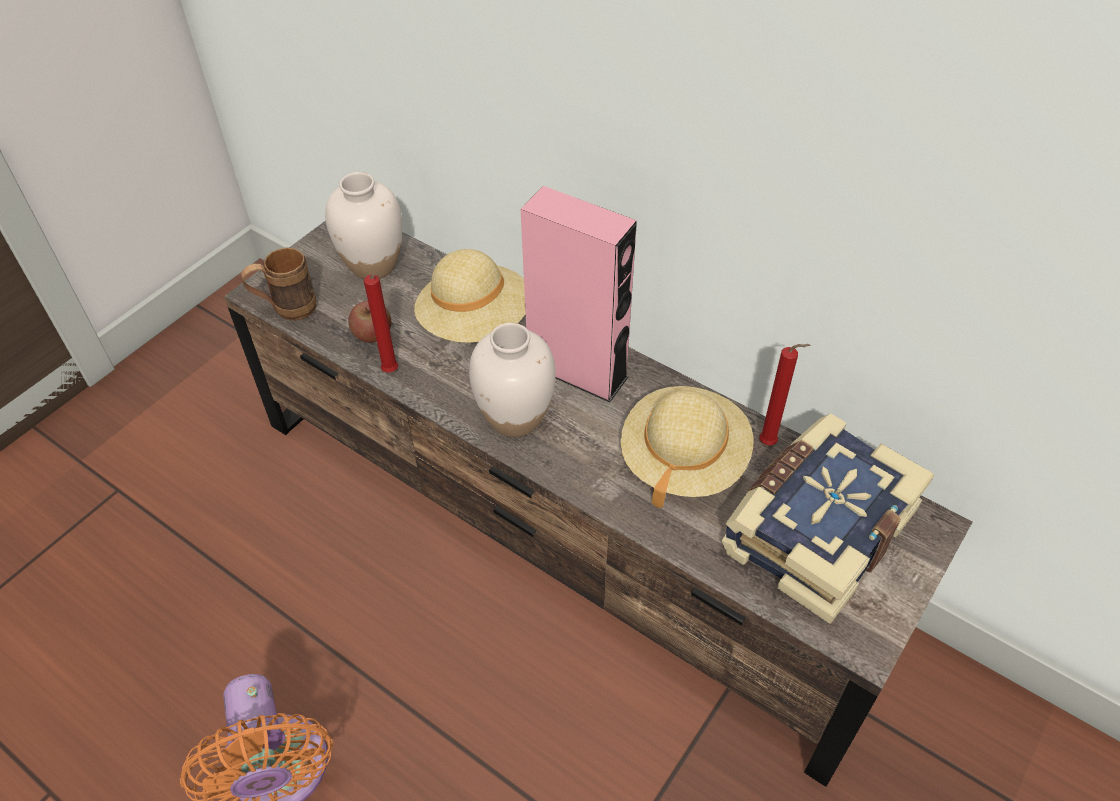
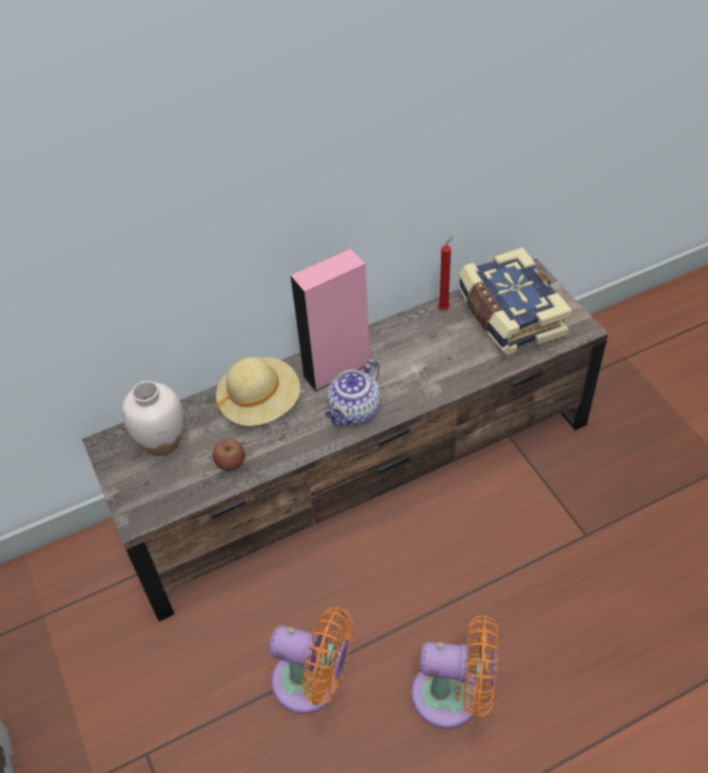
camera: 60 degrees left, 0 degrees up
brown mug [241,247,317,321] -> none
red candle [364,274,398,372] -> none
white vase [469,323,556,437] -> teapot [325,360,381,426]
beige hat [621,386,753,509] -> none
none -> orange fan [269,607,353,714]

